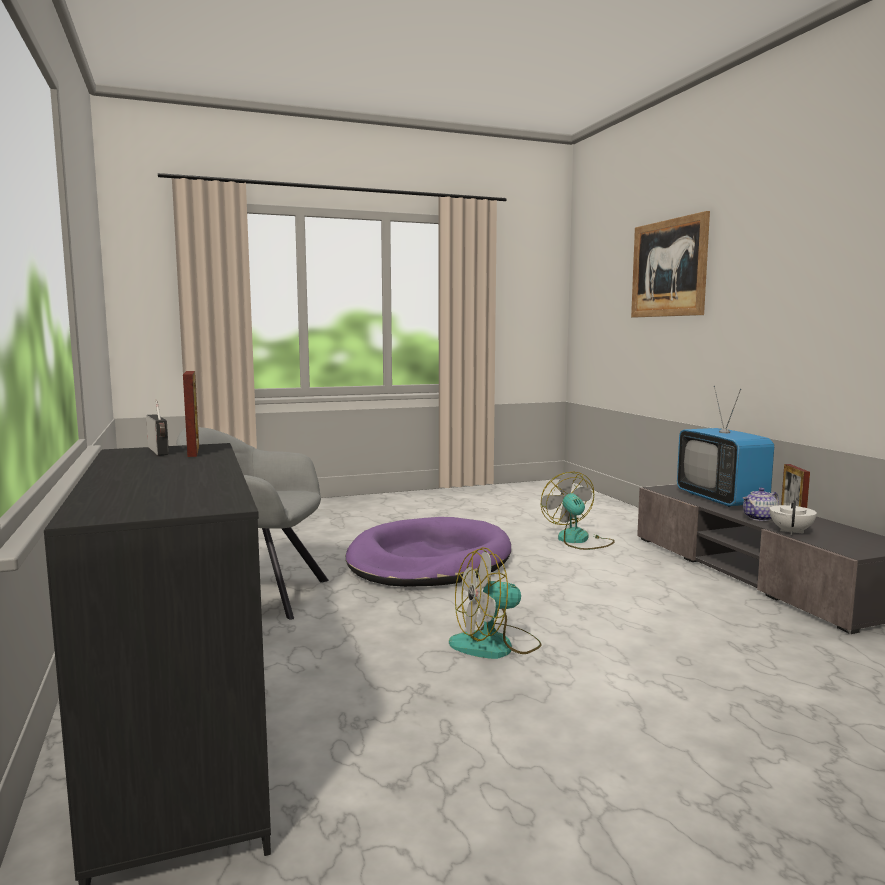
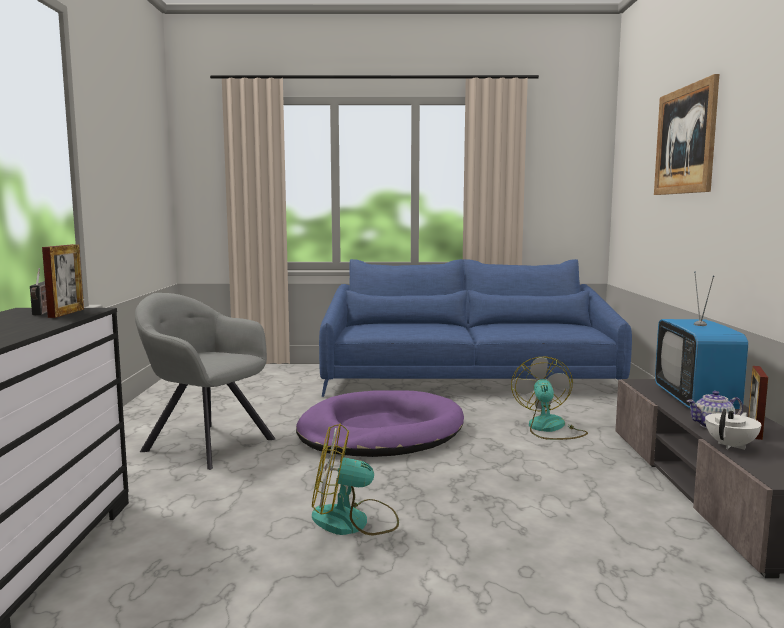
camera: 20 degrees right, 0 degrees up
none -> blue sofa [319,259,632,397]

